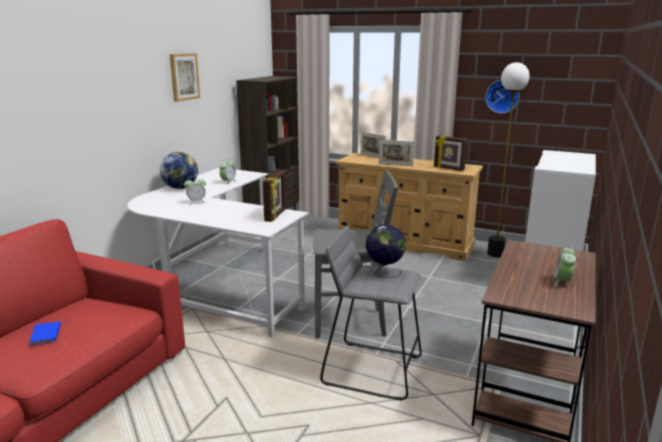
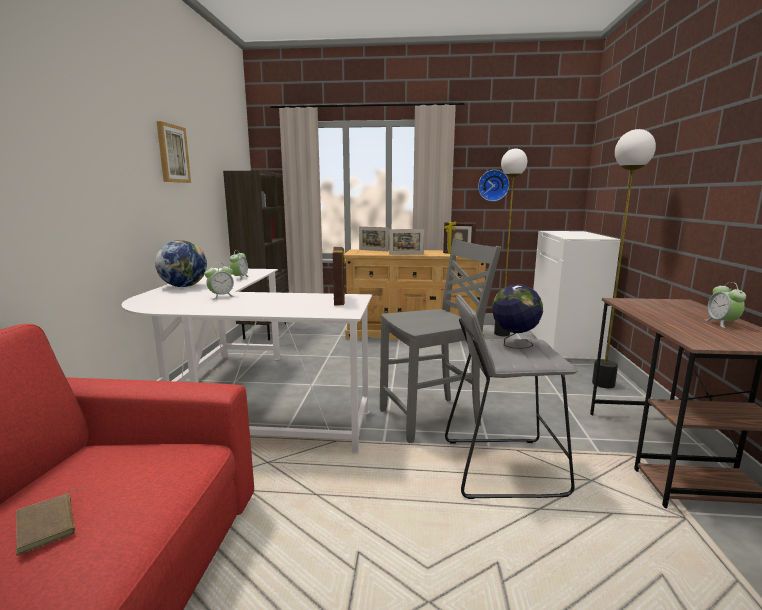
camera: 20 degrees left, 5 degrees down
blue book [29,320,66,345] -> brown book [16,489,85,555]
none -> floor lamp [592,129,656,388]

